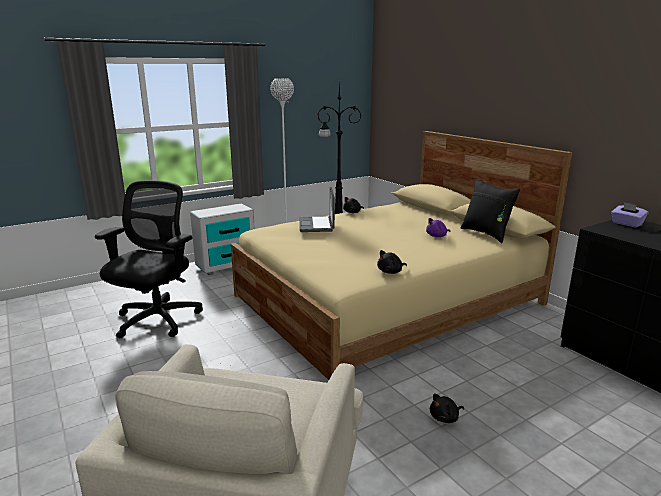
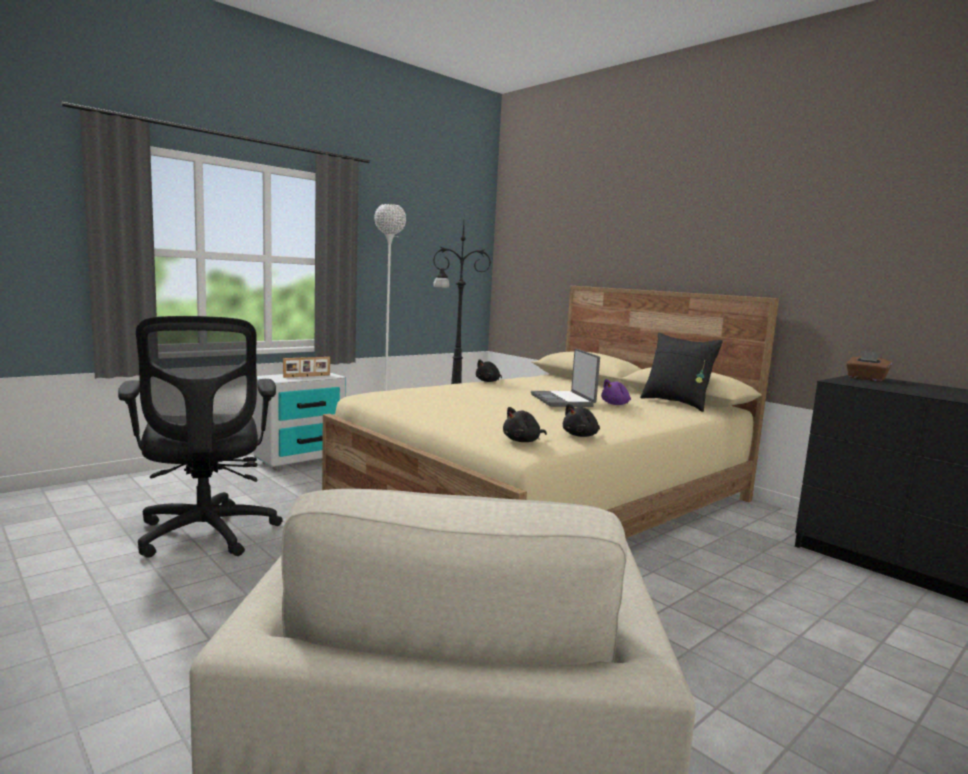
camera: 10 degrees left, 10 degrees down
black office chair [95,180,203,338] -> black office chair turned 150 degrees clockwise [118,316,283,558]
laptop [299,187,335,232] -> laptop moved to [531,349,600,407]
black plush toy [430,394,464,423] -> black plush toy moved to [503,407,547,442]
purple tissue box [611,202,649,227] -> brown tissue box [846,351,892,381]
none -> picture frame [283,357,330,378]

